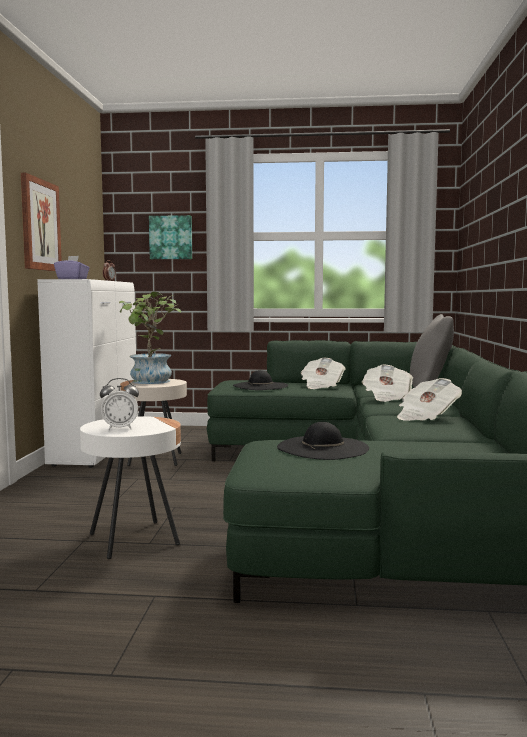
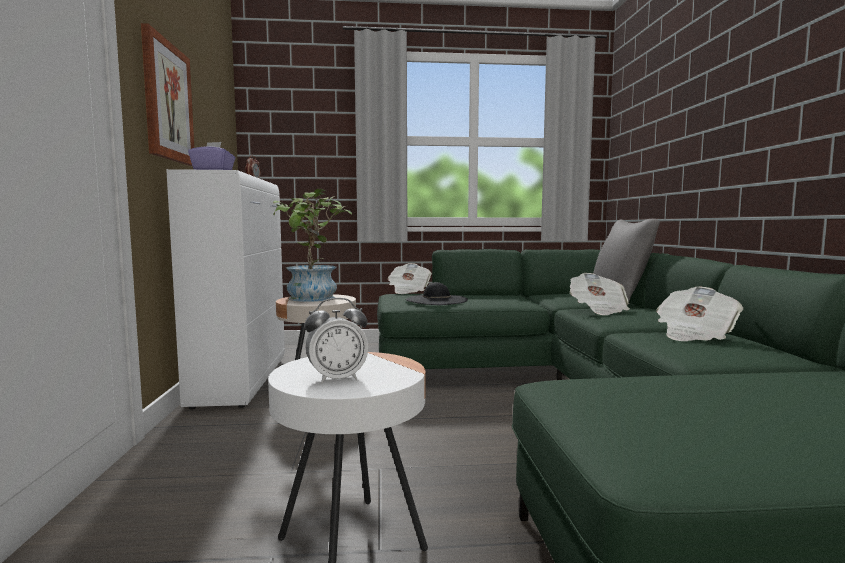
camera: 10 degrees left, 0 degrees up
picture [149,215,192,259] -> none
black hat [277,422,369,460] -> none
newspaper [301,358,345,389] -> newspaper moved to [388,263,432,294]

